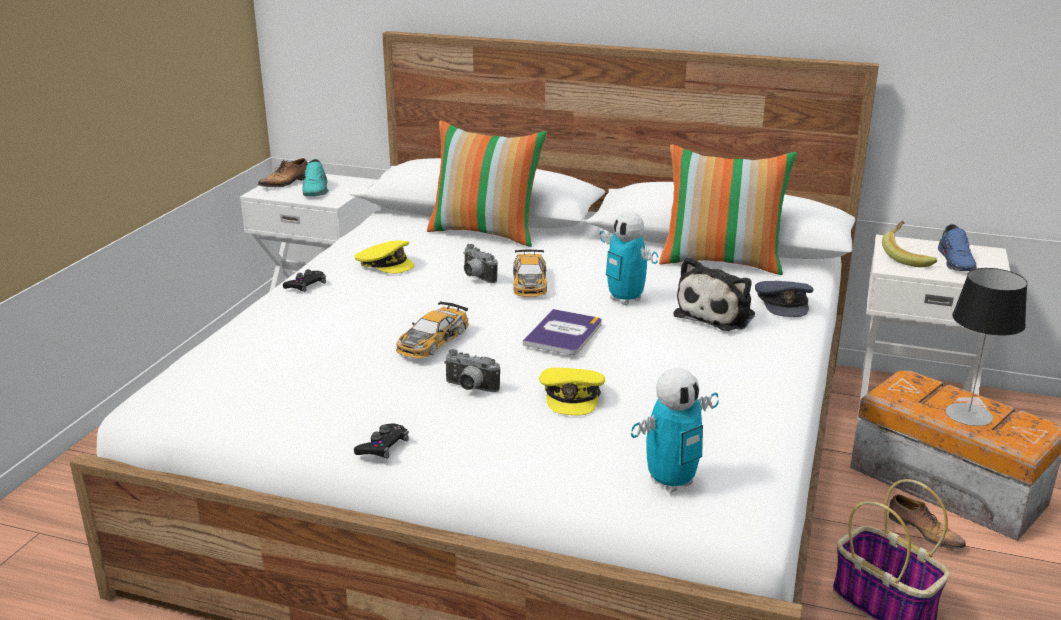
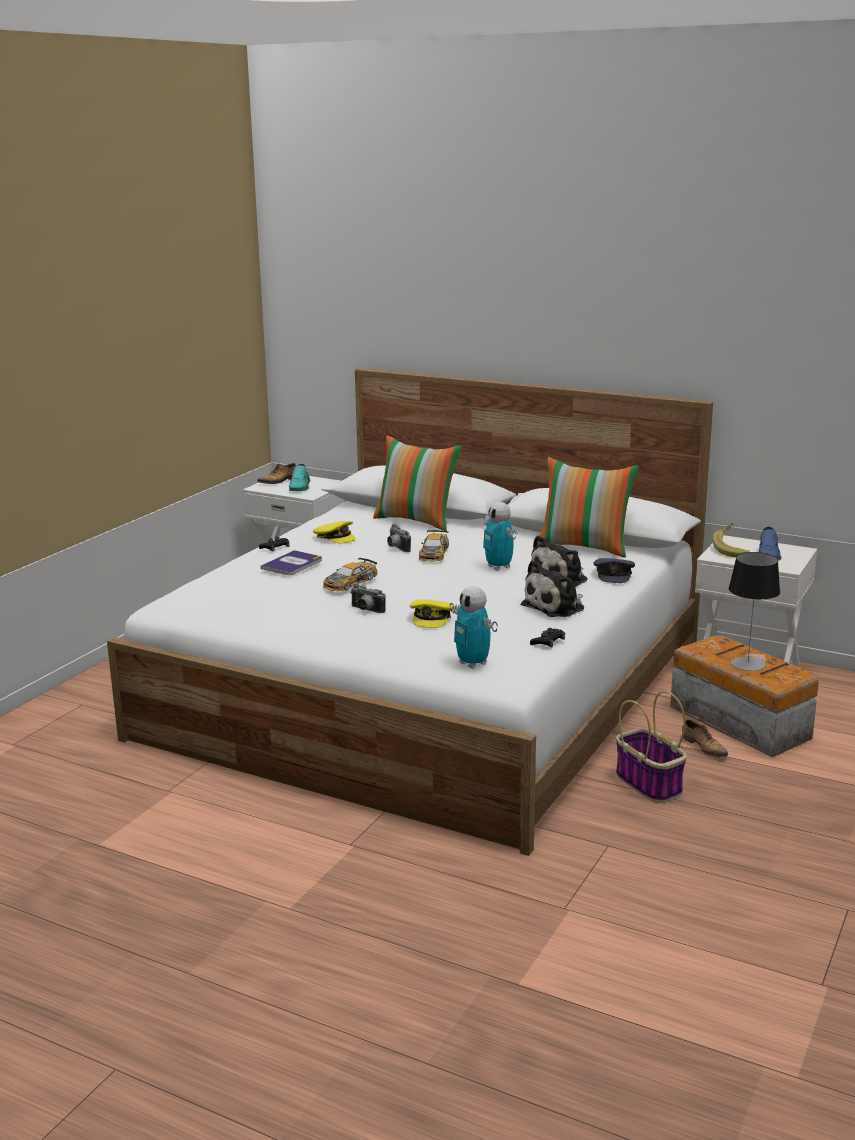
camera: 10 degrees right, 5 degrees down
black game controller [354,424,409,459] -> black game controller moved to [530,628,565,647]
book [523,309,602,355] -> book moved to [260,550,322,575]
toy robot [631,368,719,493] -> toy robot turned 75 degrees clockwise [450,586,498,669]
none -> plush toy [521,560,584,617]

